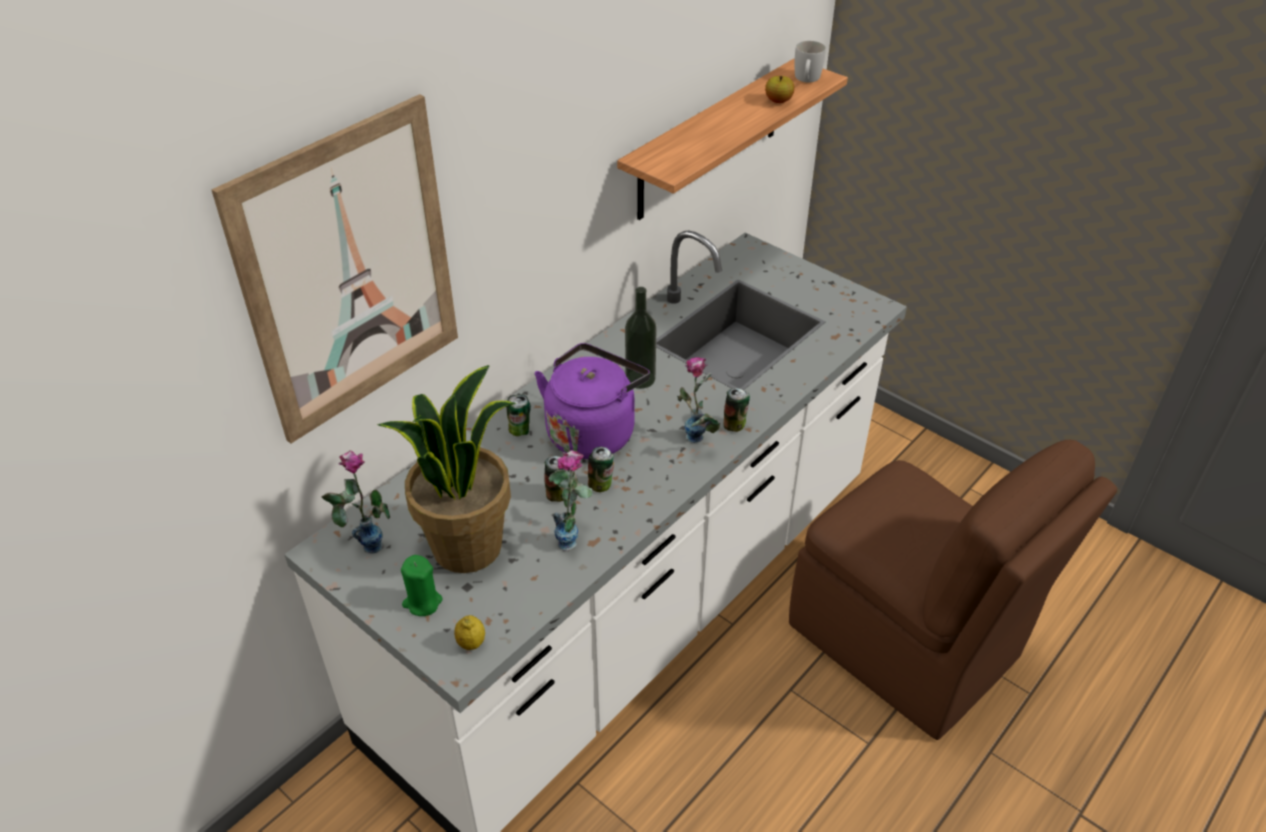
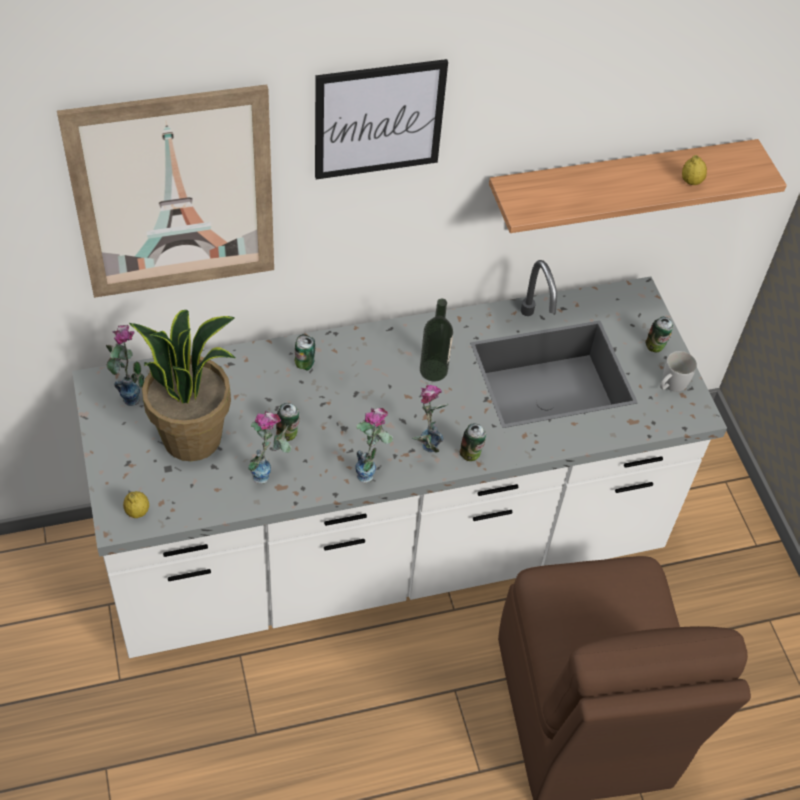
camera: 30 degrees right, 10 degrees up
green candle [401,555,443,616] -> none
purple kettle [534,343,650,459] -> none
can [588,447,614,492] -> can moved to [645,317,673,352]
apple [765,76,795,103] -> lemon [682,155,707,185]
white mug [795,41,826,83] -> white mug moved to [660,351,697,392]
none -> picture [315,59,448,179]
none -> vase [355,408,393,483]

